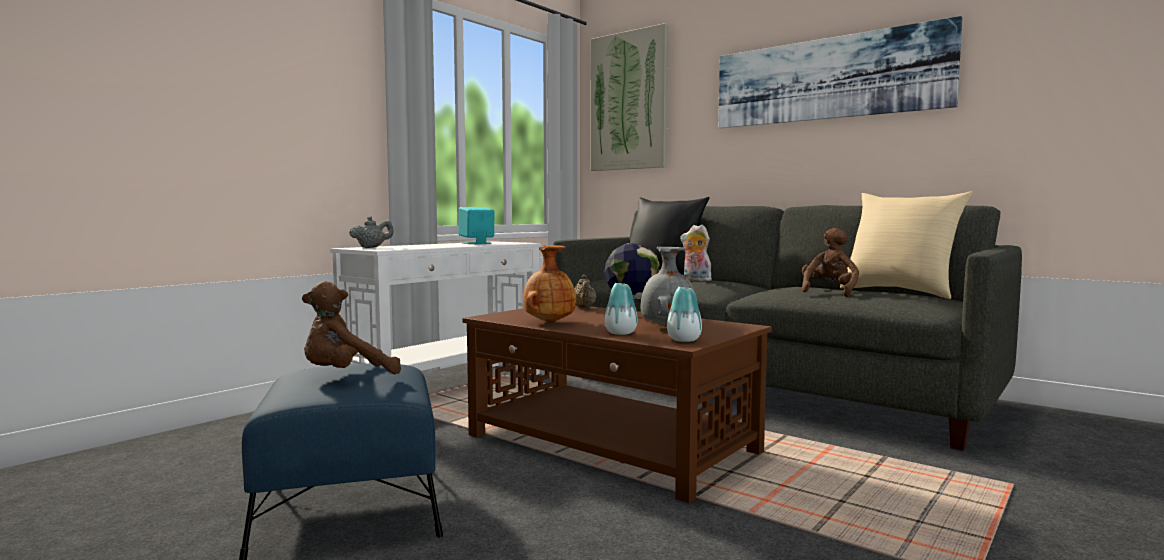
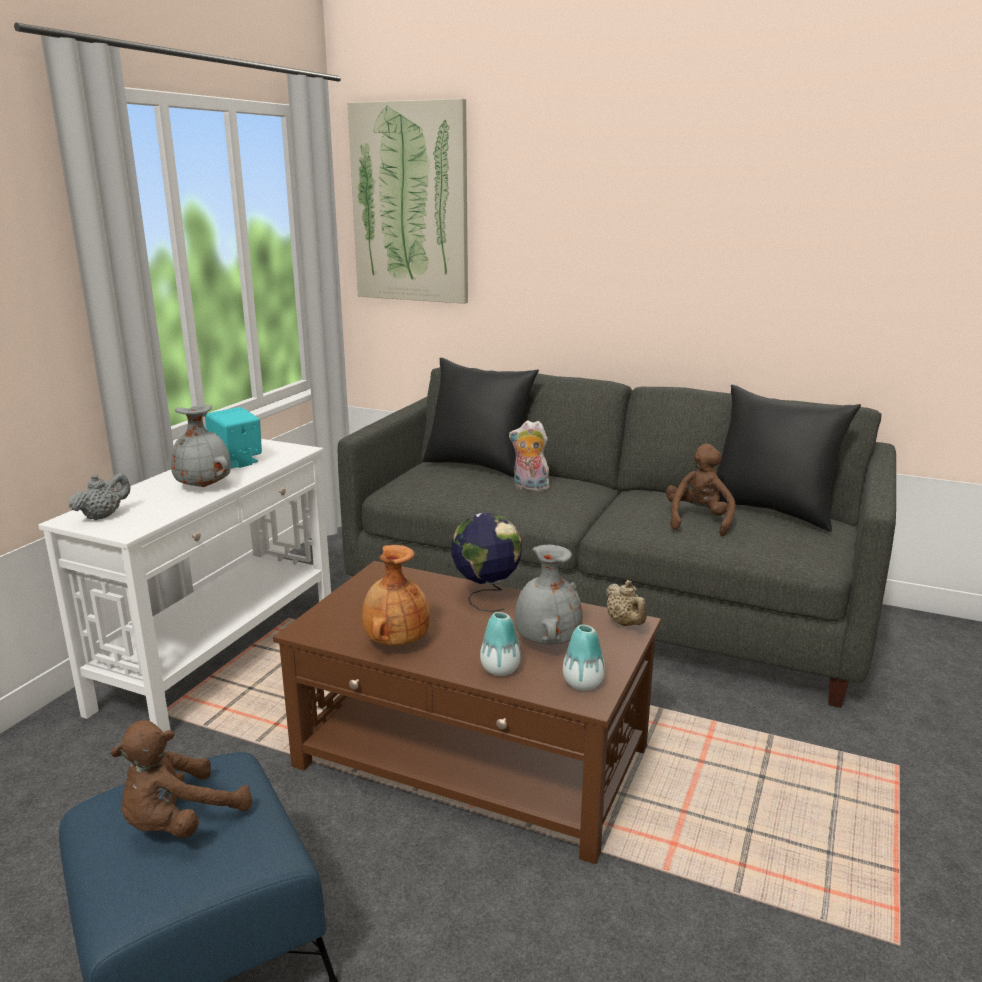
camera: 15 degrees left, 15 degrees up
beige teapot [574,275,596,308] -> beige teapot moved to [606,580,647,626]
picture [718,16,962,128] -> none
beige pillow [840,191,973,299] -> black pillow [716,385,861,532]
none -> grey vase [171,405,231,487]

